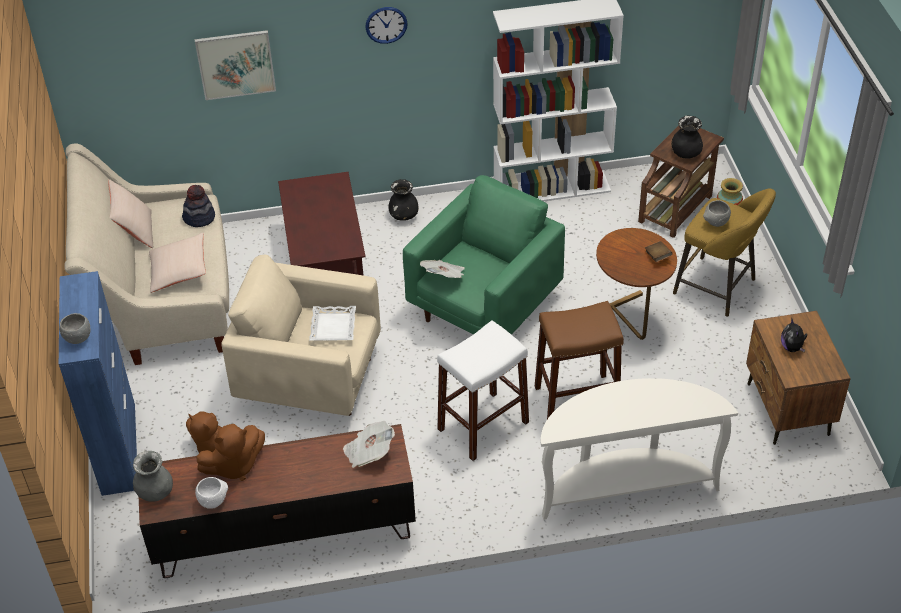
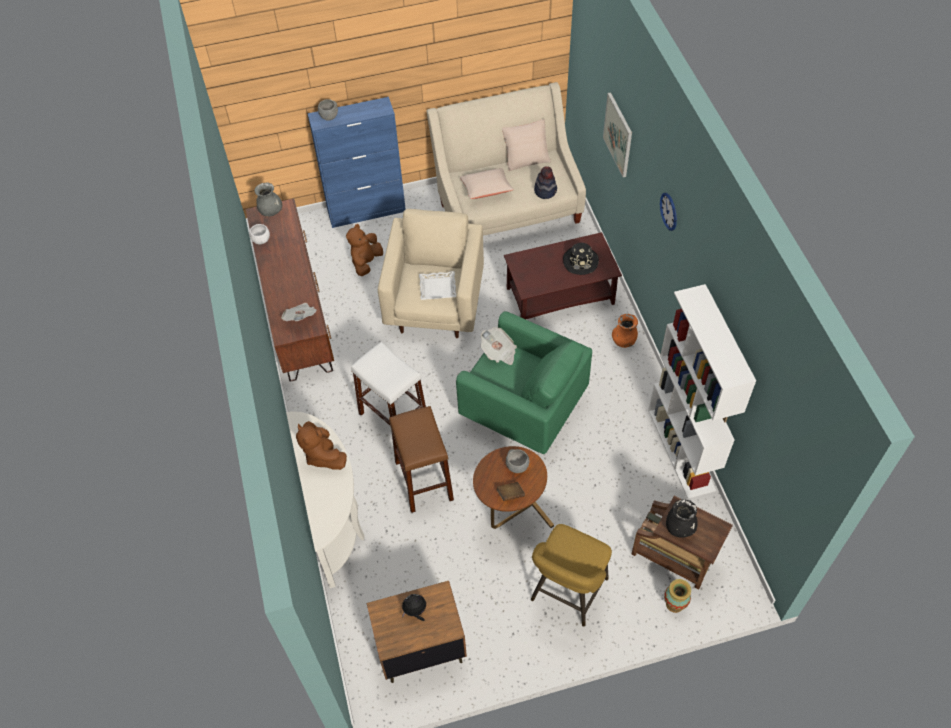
camera: 85 degrees right, 10 degrees up
brown plush toy [197,424,265,481] -> brown plush toy moved to [296,421,347,470]
black vase [388,179,419,221] -> orange vase [612,314,638,348]
grey bowl [703,200,731,227] -> grey bowl moved to [506,449,529,473]
none -> black hat [563,243,599,275]

